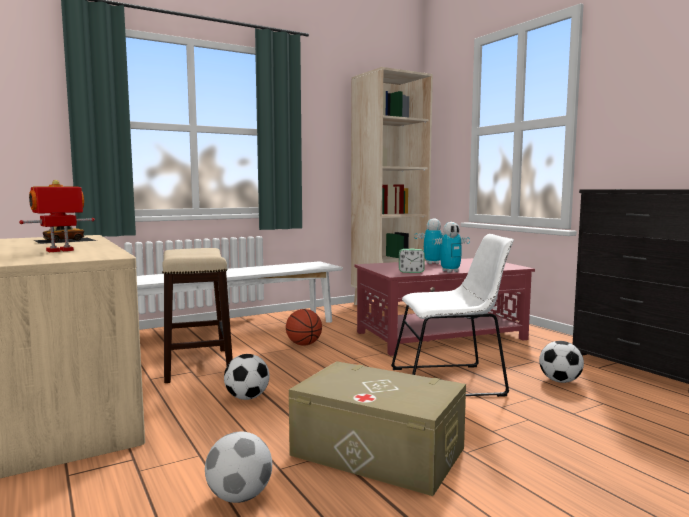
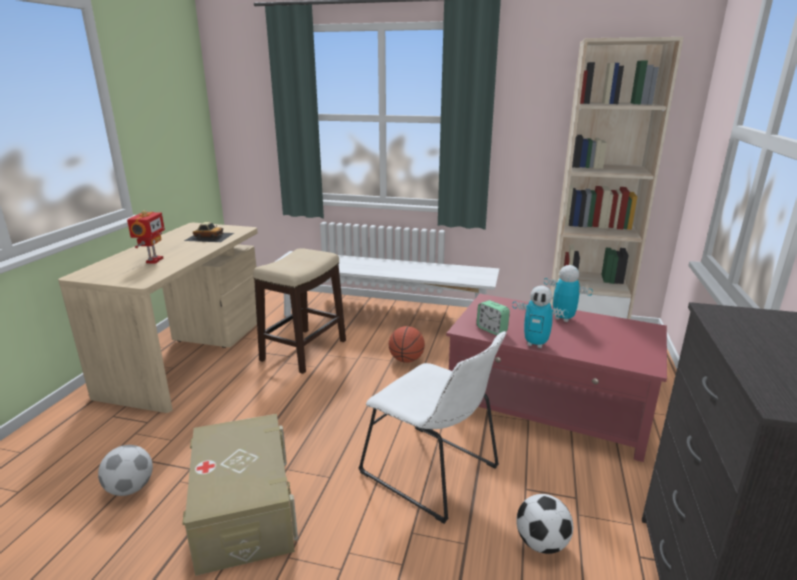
camera: 45 degrees right, 15 degrees up
toy robot [19,180,95,252] -> toy robot turned 90 degrees clockwise [127,210,165,264]
football [224,354,270,400] -> none

